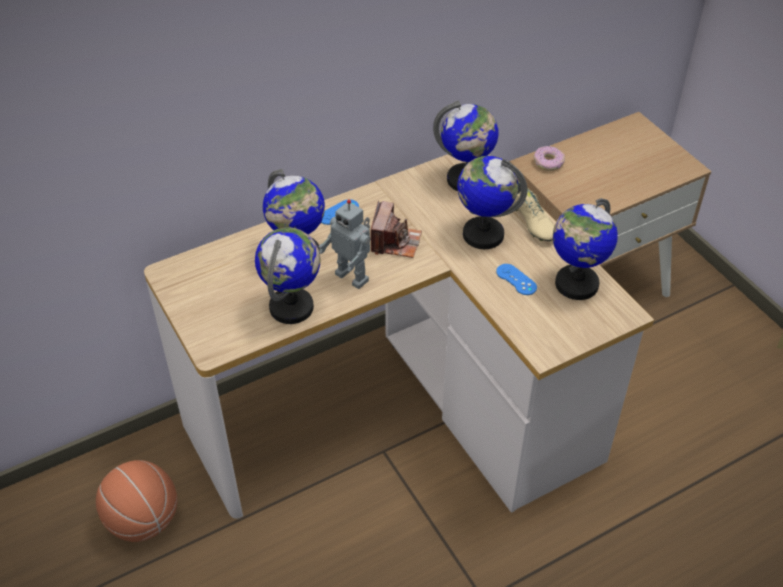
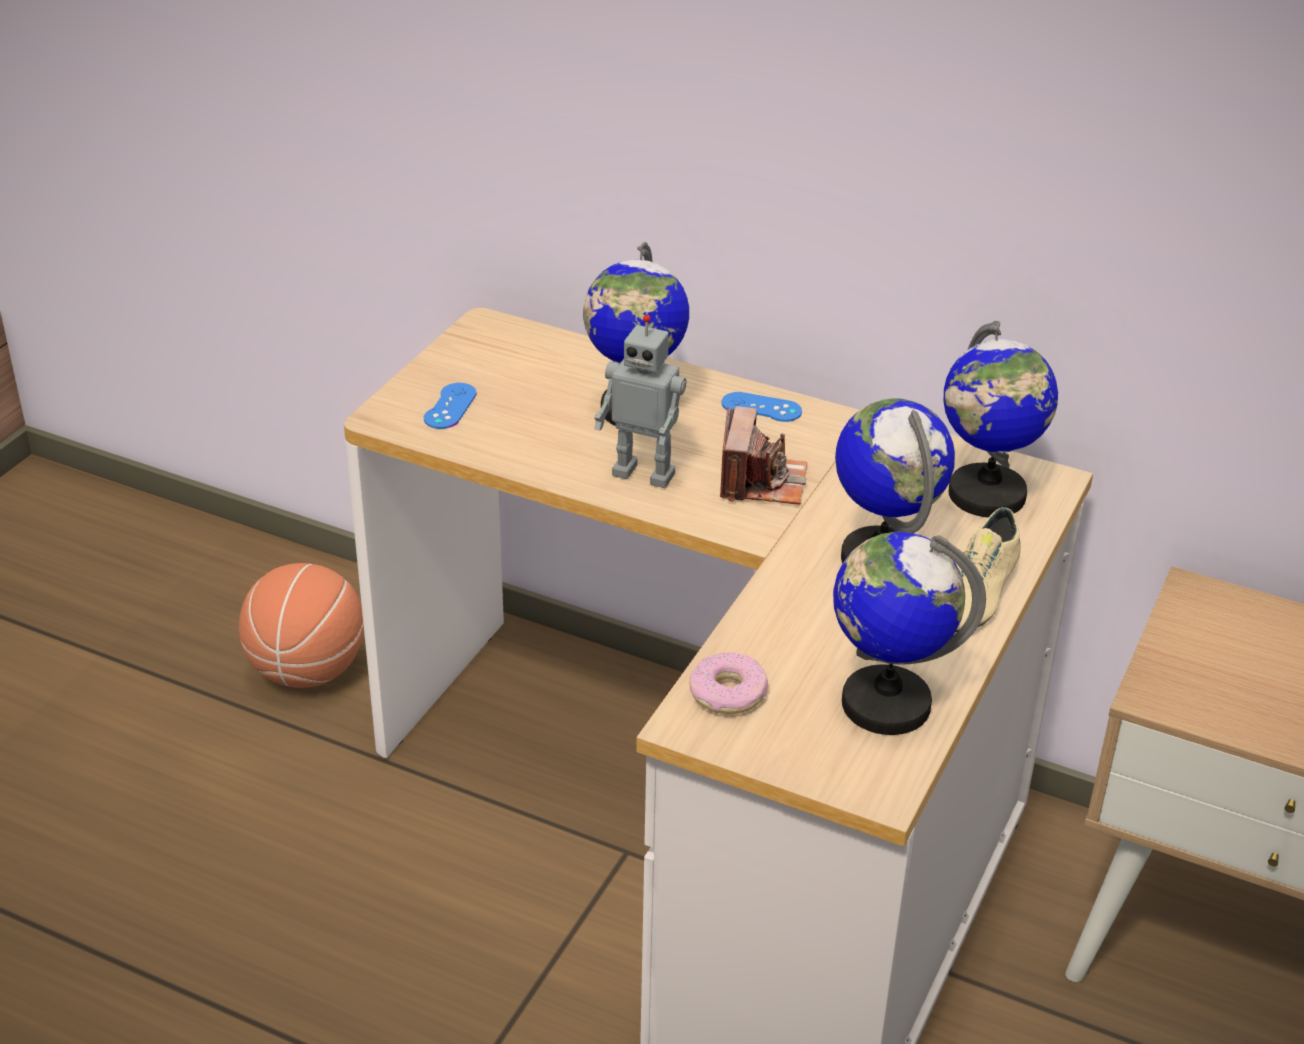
camera: 55 degrees right, 10 degrees down
globe [255,227,321,324] -> none
toy robot [318,199,371,289] -> toy robot turned 75 degrees counterclockwise [594,315,686,488]
camera [371,201,422,258] -> camera turned 60 degrees counterclockwise [720,406,807,505]
blue game controller [496,264,537,295] -> blue game controller moved to [424,383,477,429]
donut [534,146,565,171] -> donut moved to [689,652,768,714]

